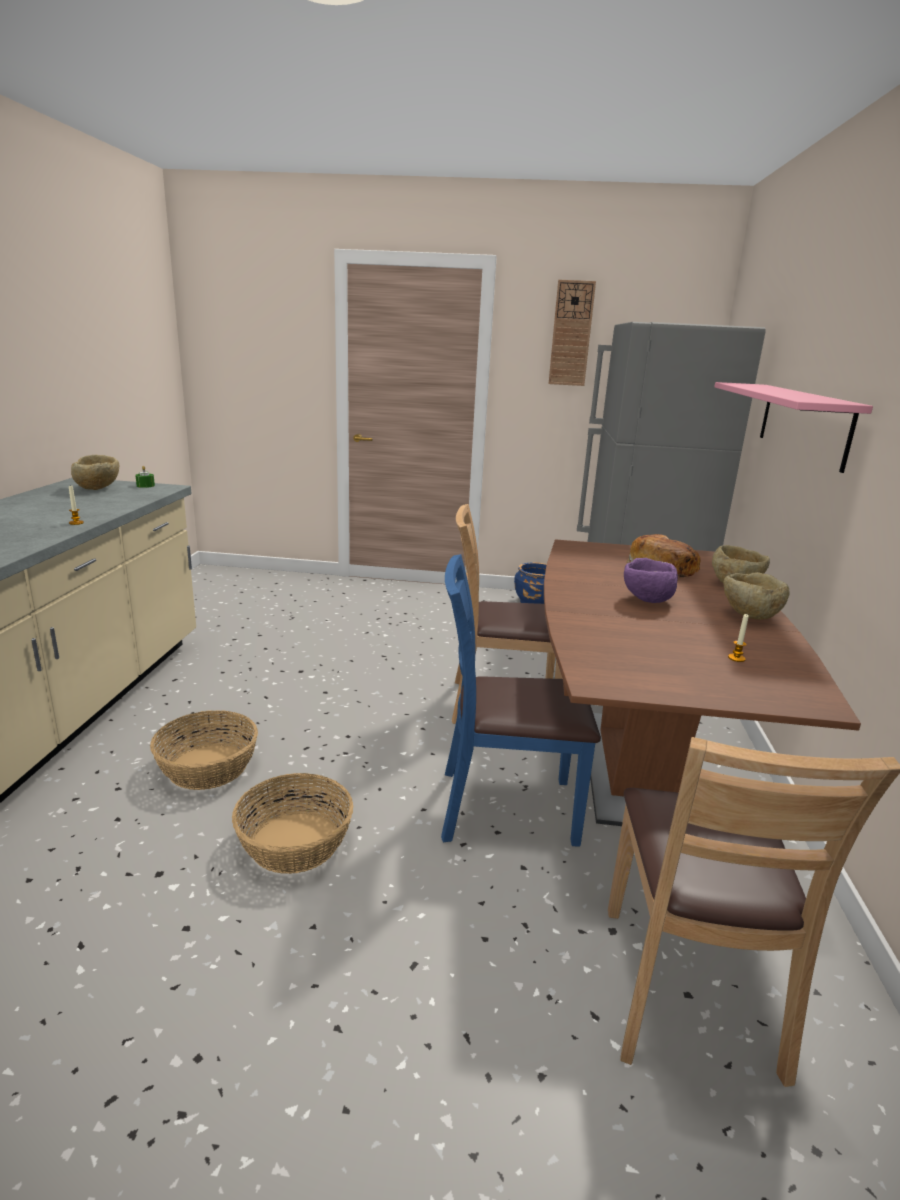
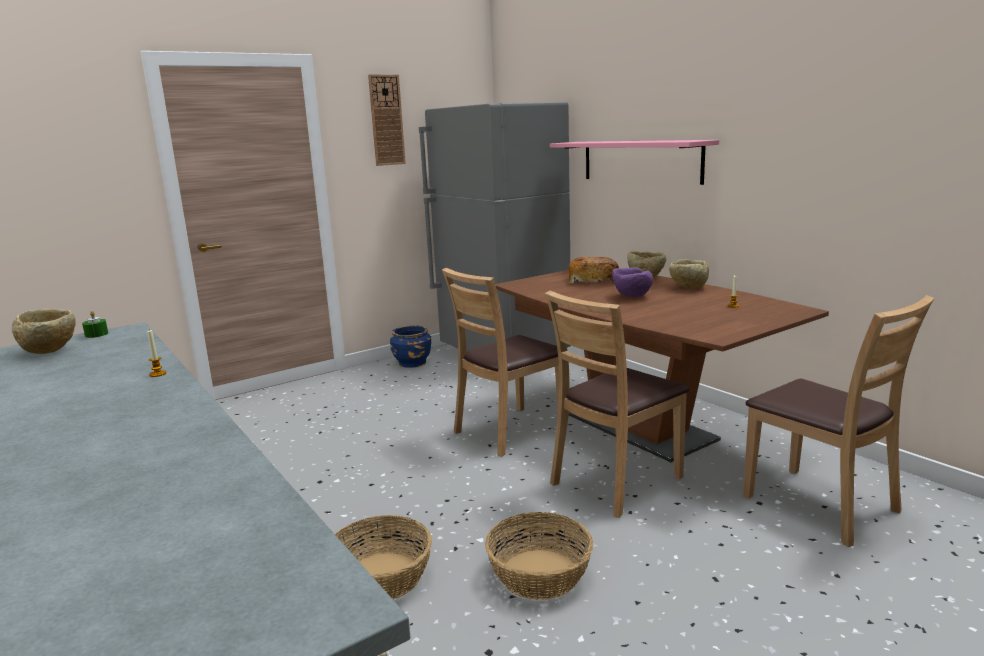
camera: 40 degrees left, 5 degrees down
blue chair [441,554,601,847] -> brown chair [545,291,689,518]

